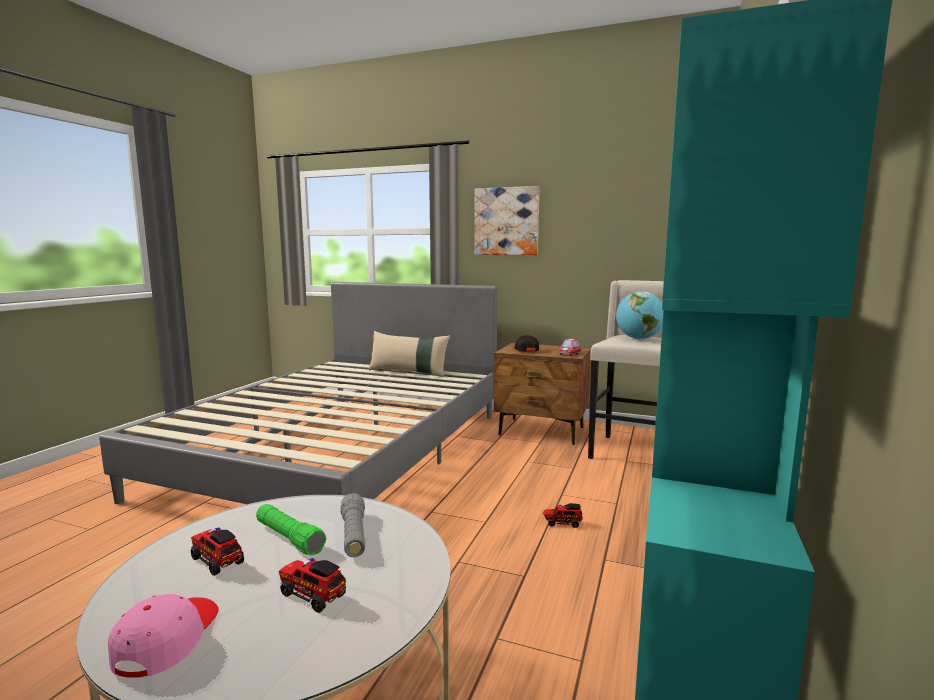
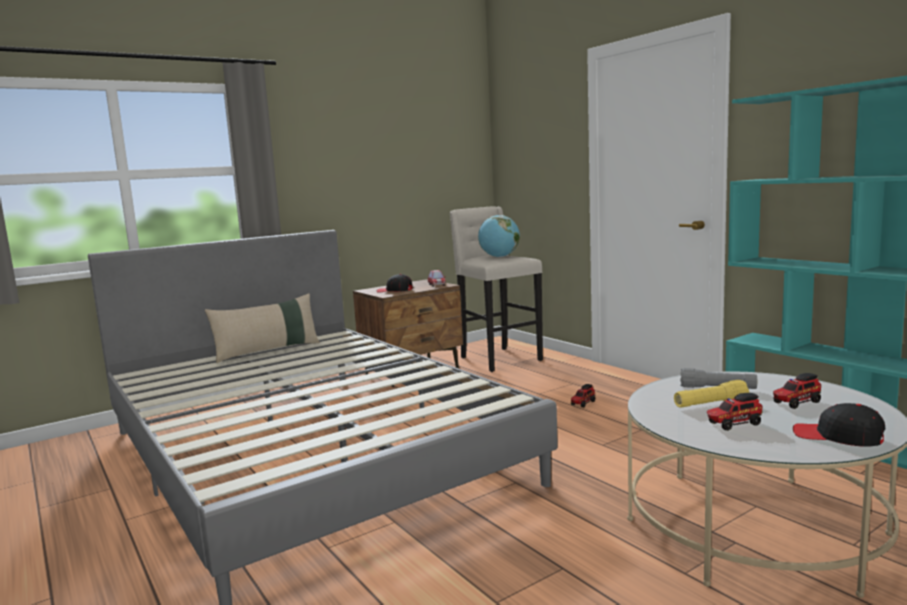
camera: 55 degrees left, 0 degrees up
pink cap [108,594,219,678] -> black cap [793,403,885,447]
green flashlight [256,504,326,555] -> yellow flashlight [674,380,749,408]
picture [474,186,540,255] -> none

